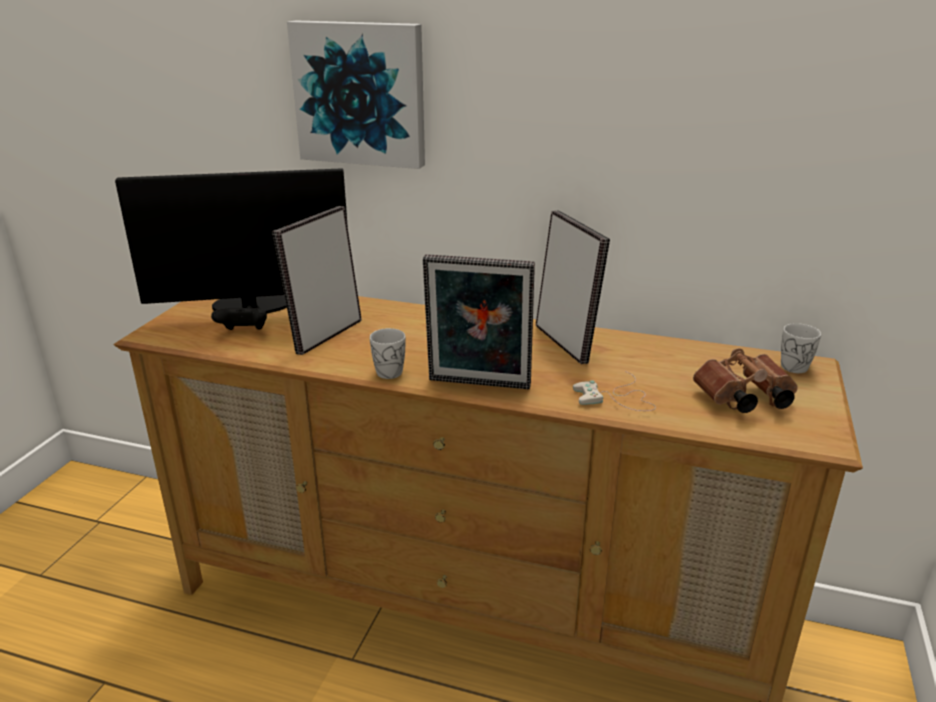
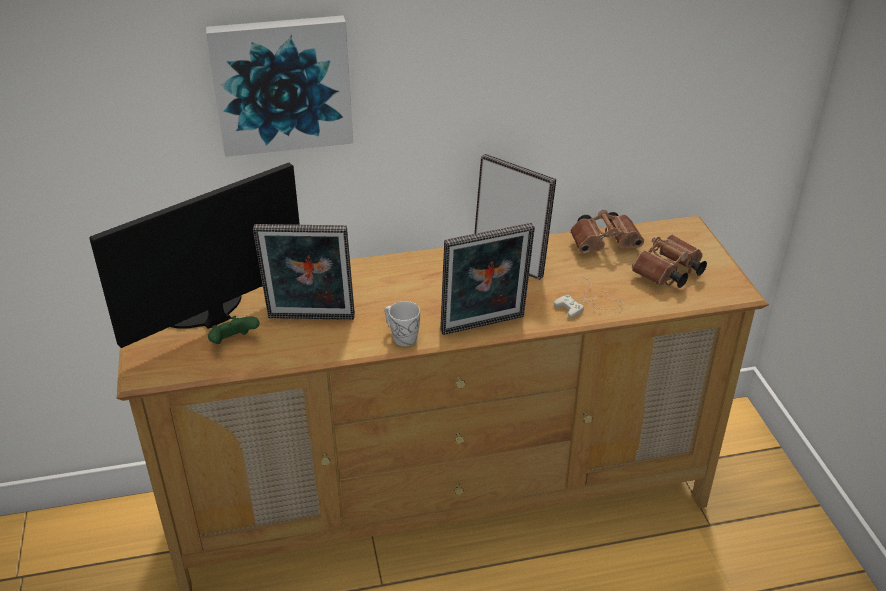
camera: 30 degrees left, 10 degrees up
black game controller [211,306,267,330] -> green game controller [208,316,260,344]
picture frame [272,206,362,355] -> picture frame turned 90 degrees counterclockwise [253,224,355,320]
white mug [781,323,821,373] -> none
none -> brown binoculars [571,210,644,253]

